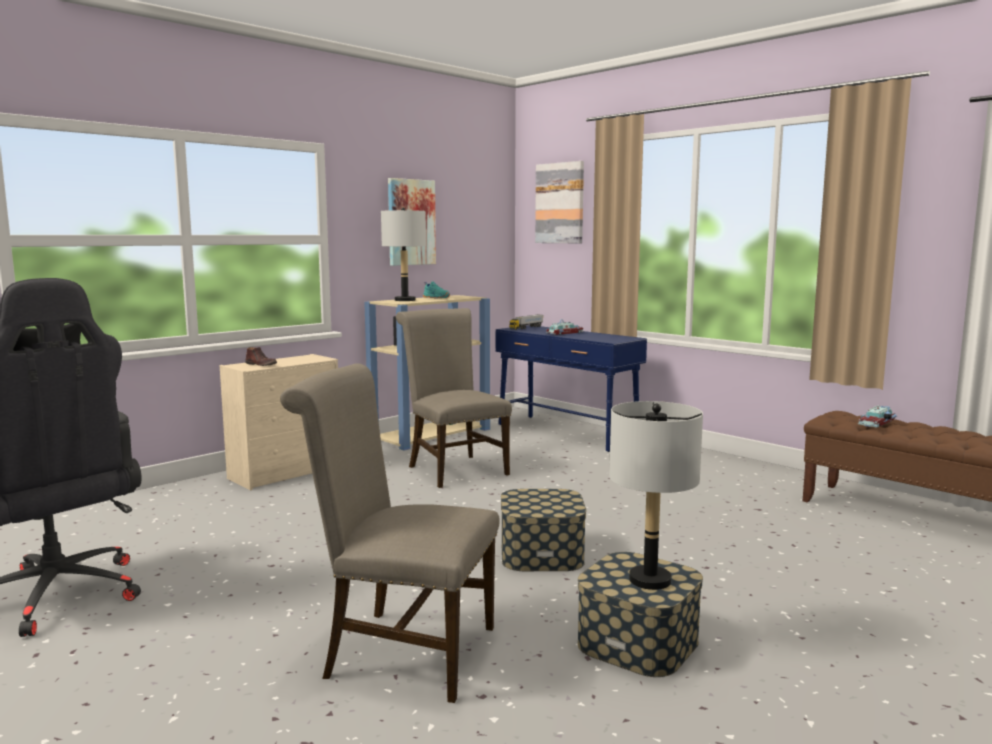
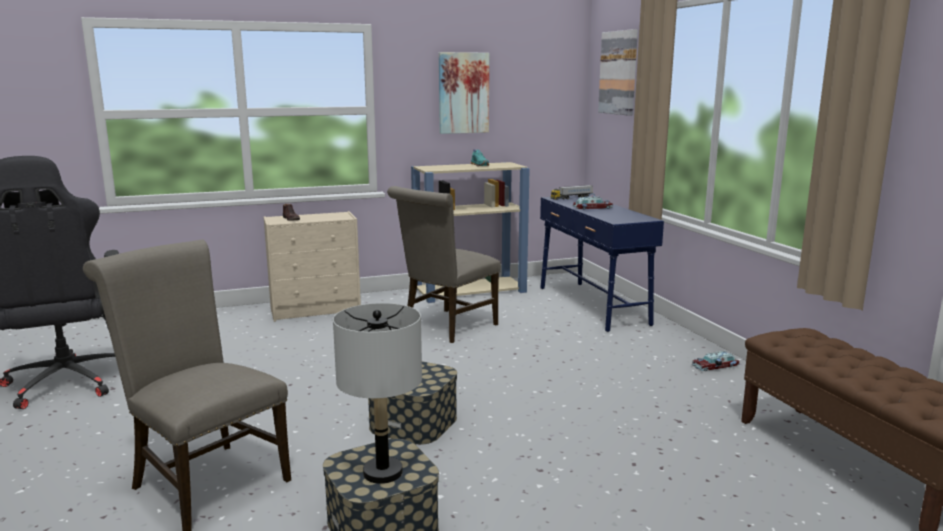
camera: 25 degrees right, 5 degrees up
grey table lamp [381,207,426,301] -> none
beige chair [396,308,512,488] -> beige chair turned 135 degrees counterclockwise [387,186,501,343]
toy car [858,405,897,428] -> toy car moved to [692,351,740,371]

